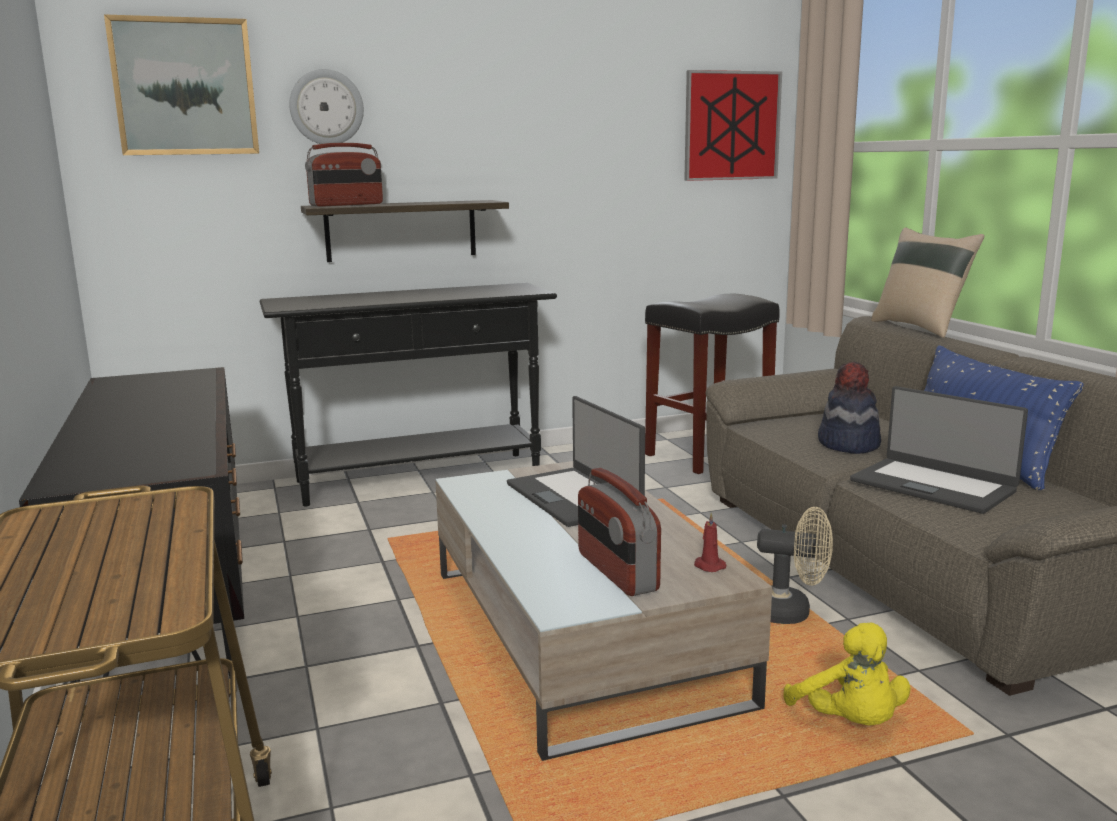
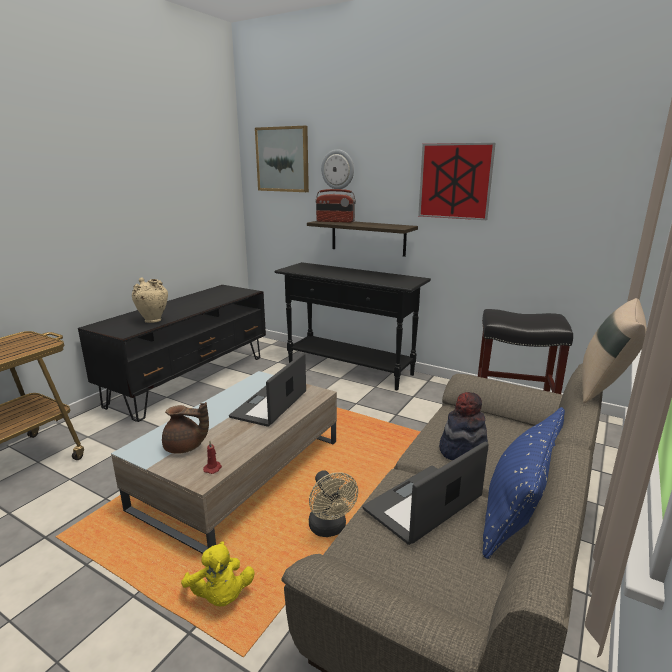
camera: 50 degrees right, 5 degrees up
radio [578,468,661,596] -> brown teapot [162,402,209,454]
picture [684,70,782,181] -> picture moved to [418,143,496,220]
yellow plush toy [783,623,910,725] -> yellow plush toy turned 60 degrees counterclockwise [181,541,255,607]
laptop [850,386,1028,514] -> laptop turned 45 degrees clockwise [363,441,489,545]
none -> beige vase [132,277,168,323]

